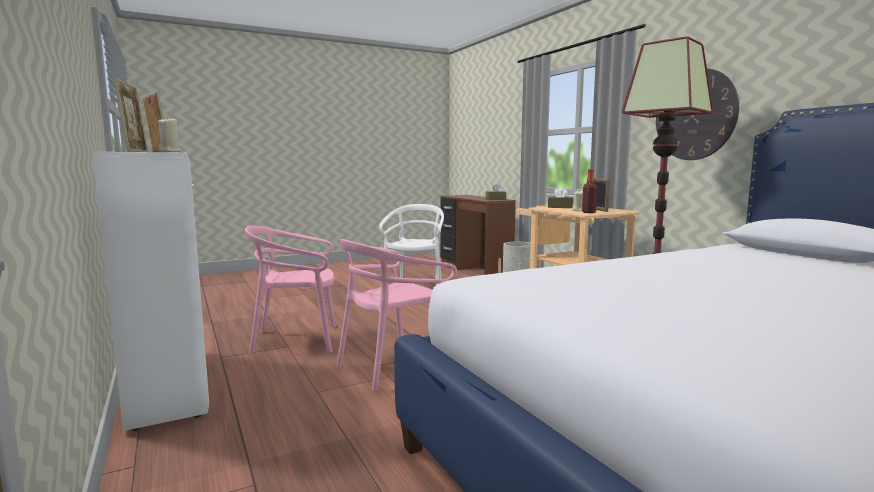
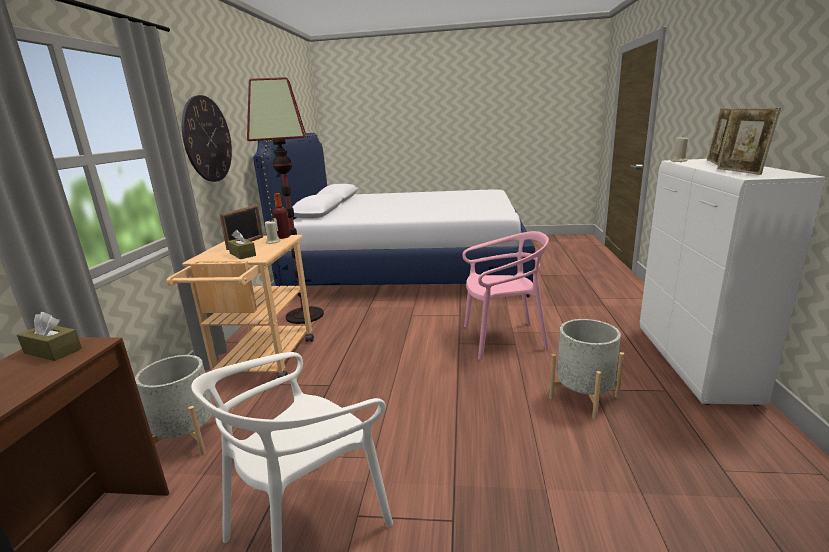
camera: 145 degrees left, 10 degrees up
pink chair [245,225,336,354] -> grey planter [549,319,624,419]

